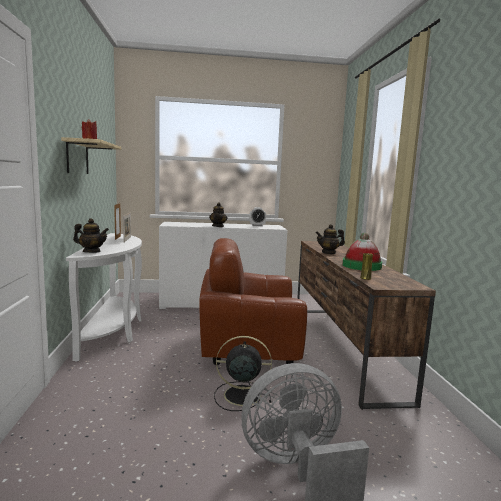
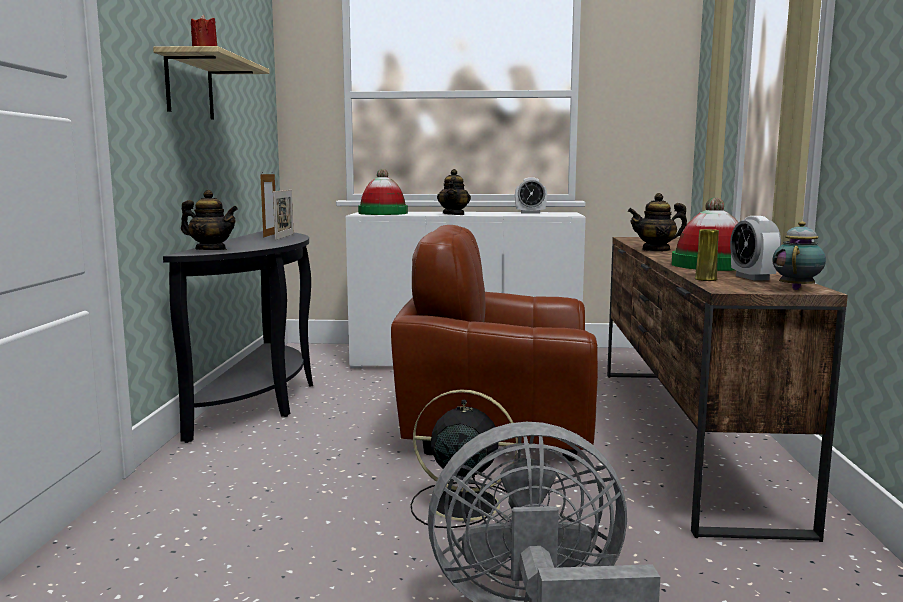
camera: 10 degrees right, 0 degrees up
white console table [66,233,142,362] -> black console table [163,231,313,443]
none -> hat [358,169,408,215]
none -> alarm clock [730,216,781,281]
none -> teapot [772,221,826,290]

